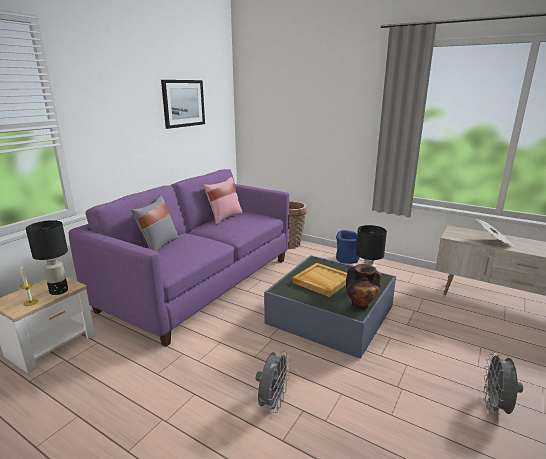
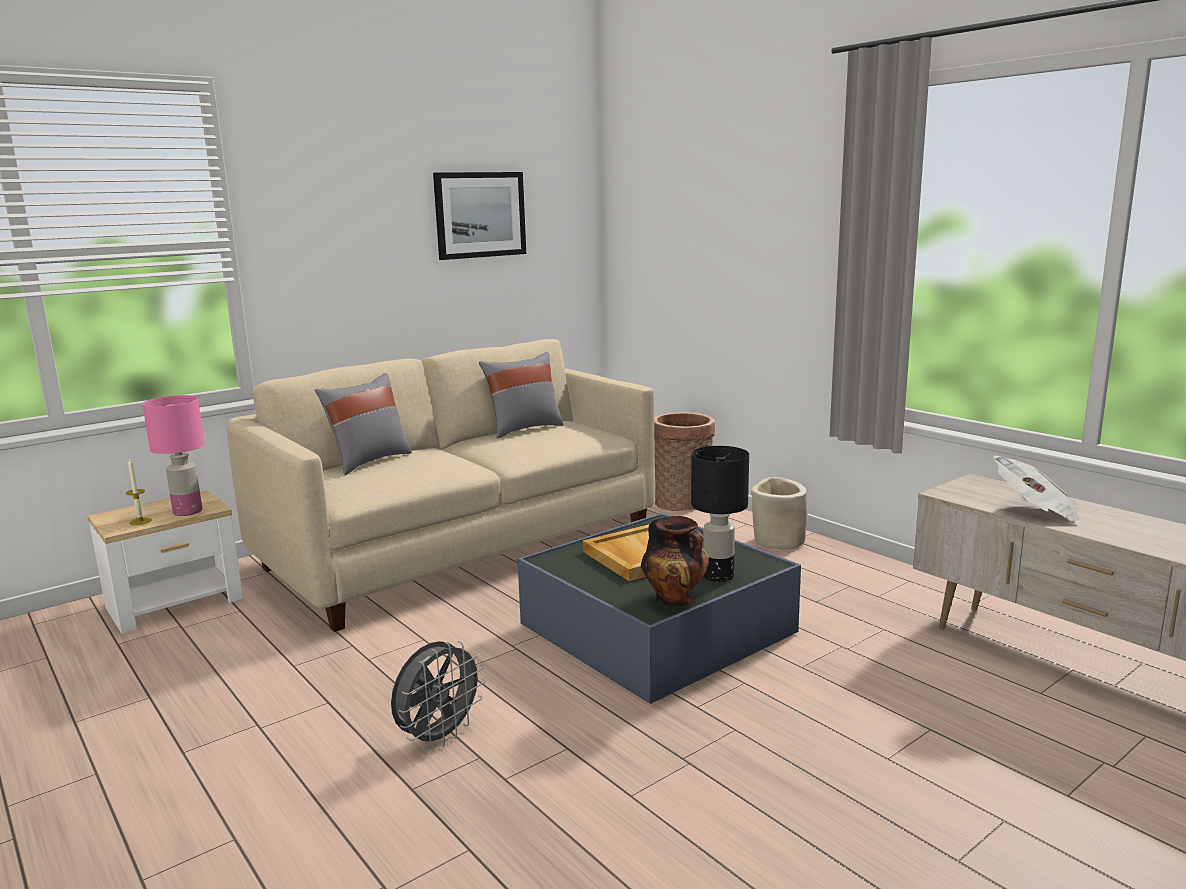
camera: 20 degrees right, 5 degrees down
black table lamp [26,220,68,295] -> pink table lamp [142,395,205,516]
purple sofa [69,169,289,347] -> beige sofa [227,339,655,632]
pink pillow [203,177,243,225] -> grey pillow [479,352,564,438]
blue planter [336,230,360,264] -> beige planter [751,477,807,549]
grey fan [484,352,523,414] -> none

